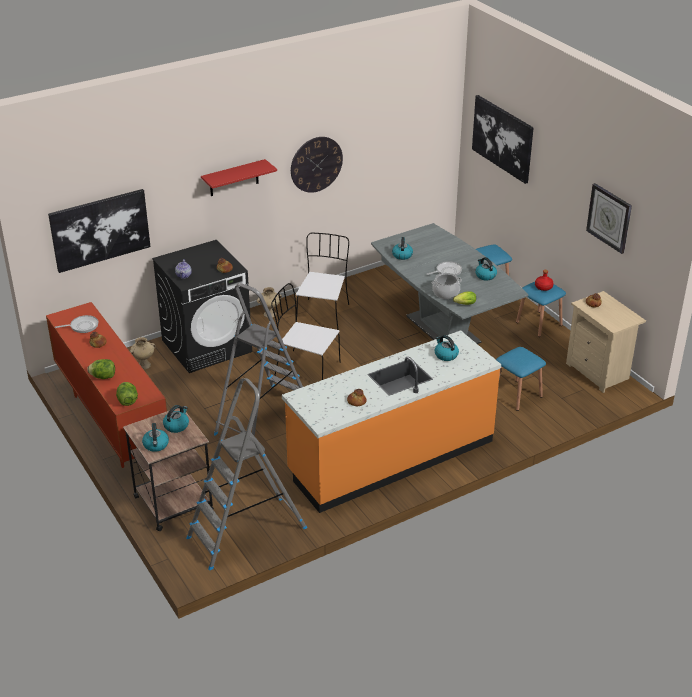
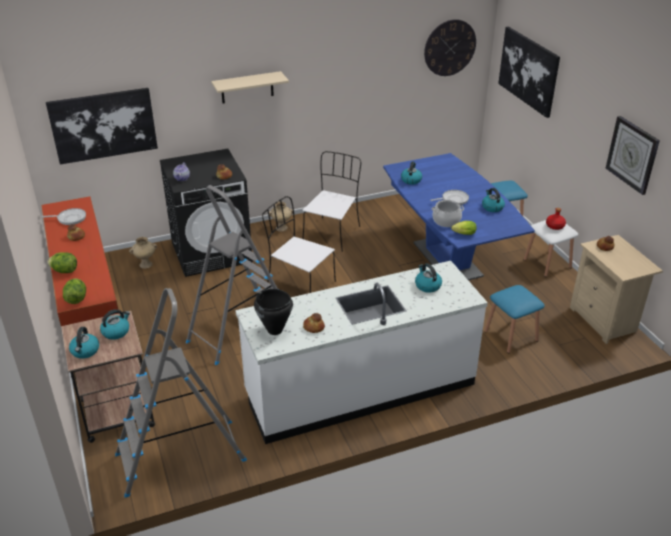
camera: 10 degrees right, 0 degrees up
red shelf [201,159,277,196] -> beige shelf [211,71,289,104]
orange counter [282,330,501,513] -> white counter [235,261,488,444]
wall clock [291,137,343,193] -> wall clock moved to [424,19,476,76]
grey dining table [371,223,528,344] -> blue dining table [383,153,535,280]
blue stool [516,282,566,337] -> white stool [524,220,578,277]
none -> black cooking pot [254,289,293,335]

